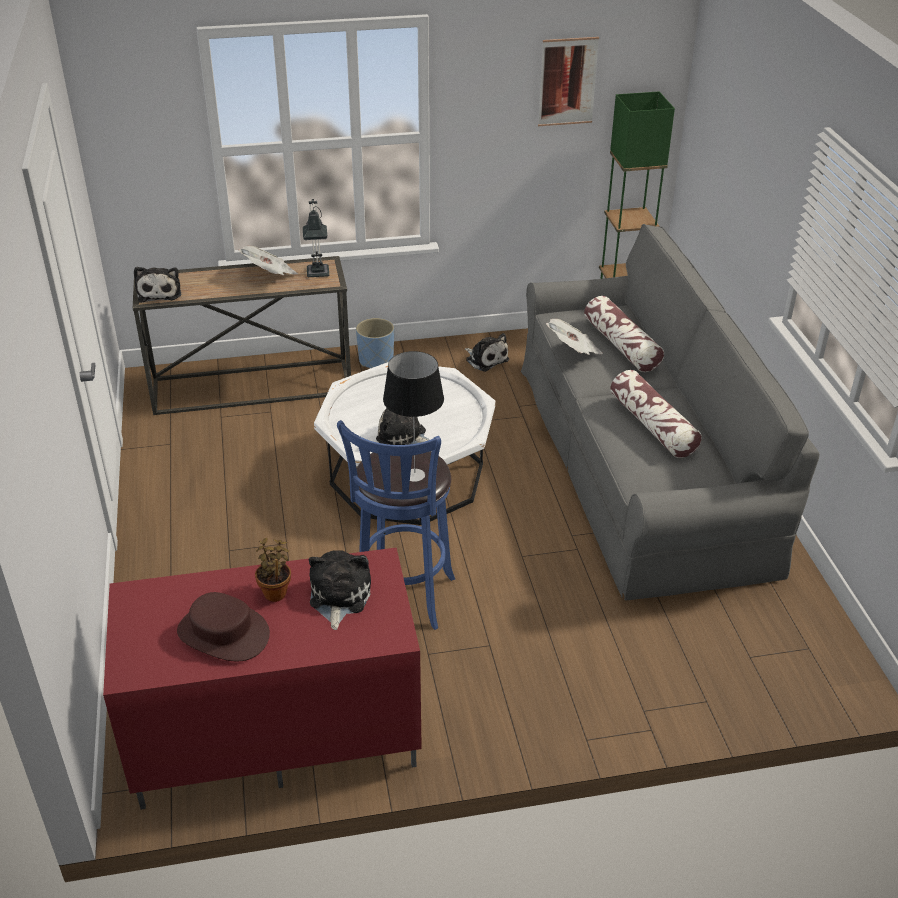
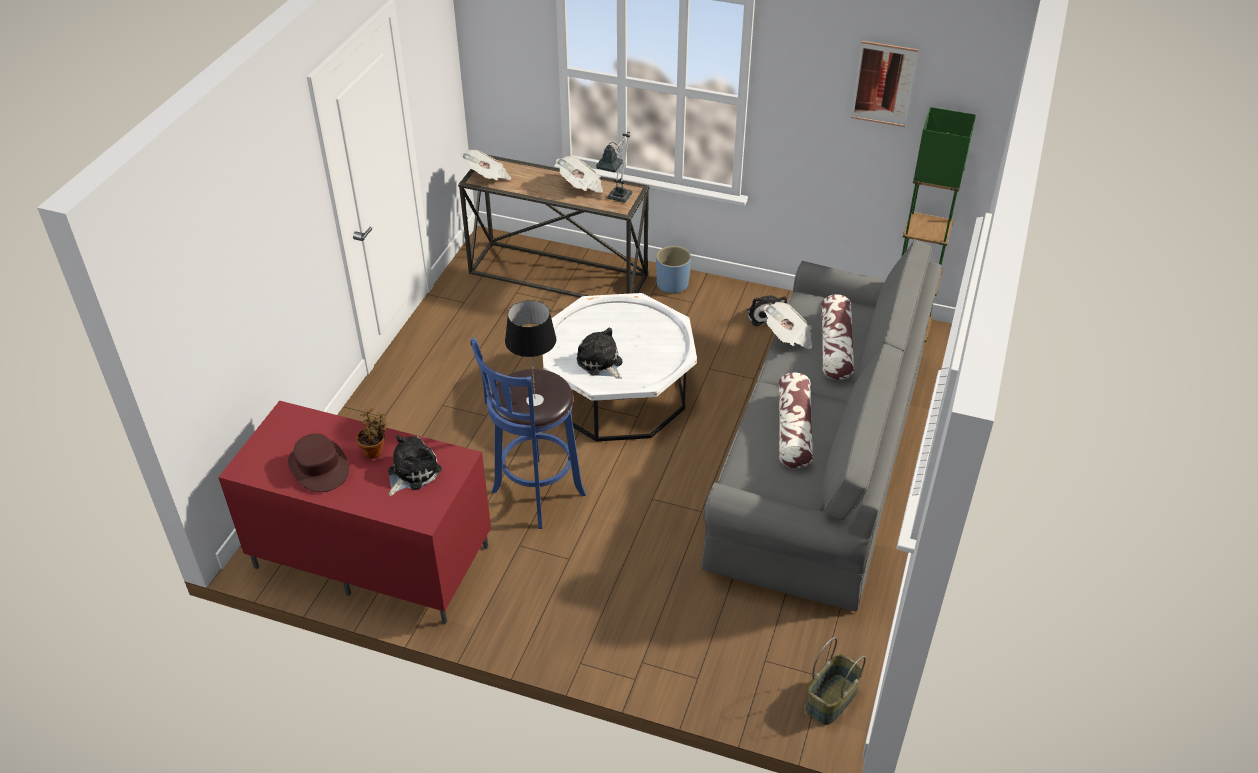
camera: 30 degrees right, 5 degrees up
plush toy [134,267,181,303] -> newspaper [461,150,512,180]
none -> basket [805,637,866,725]

